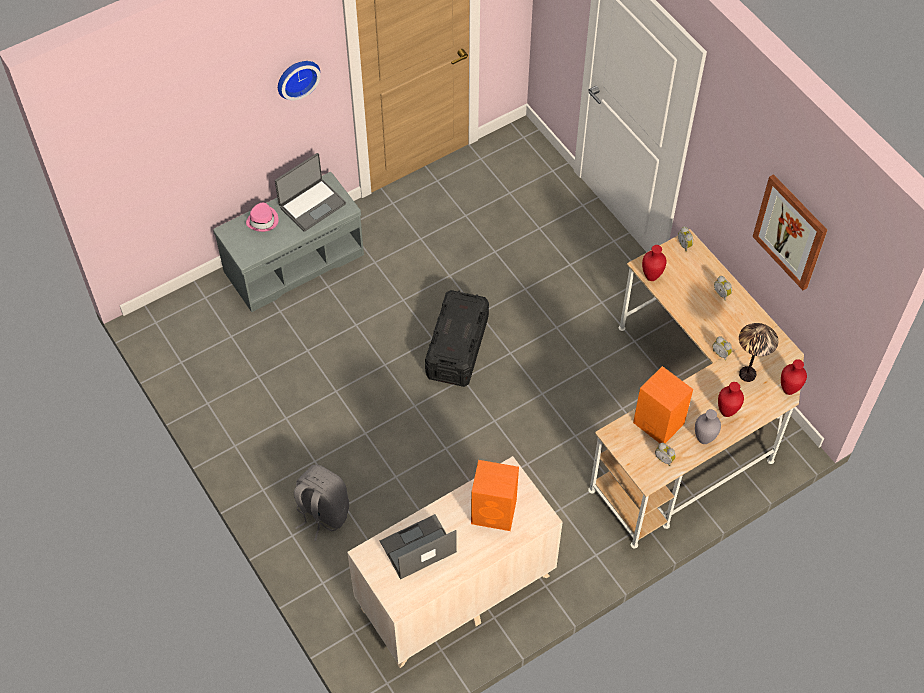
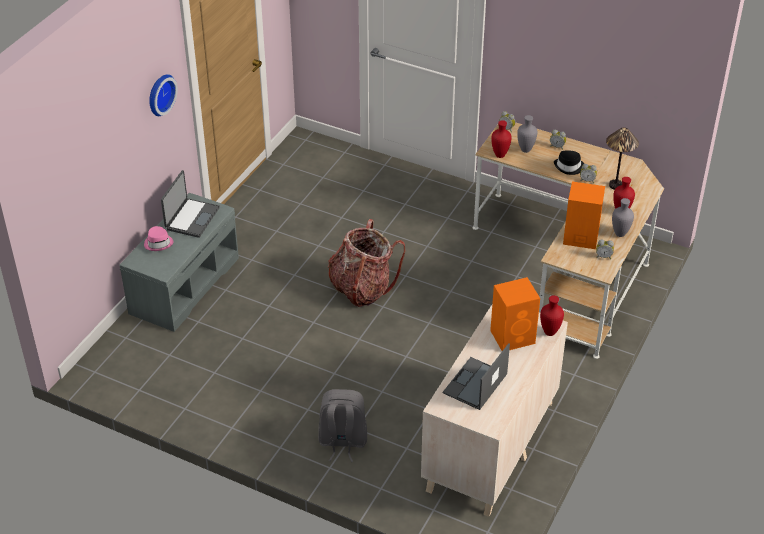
camera: 30 degrees left, 15 degrees down
black storage box [425,290,489,387] -> backpack [328,219,405,307]
picture [752,174,827,290] -> none
red vase [781,359,807,395] -> red vase moved to [540,295,564,336]
none -> grey vase [517,115,537,153]
none -> black hat [554,151,584,175]

